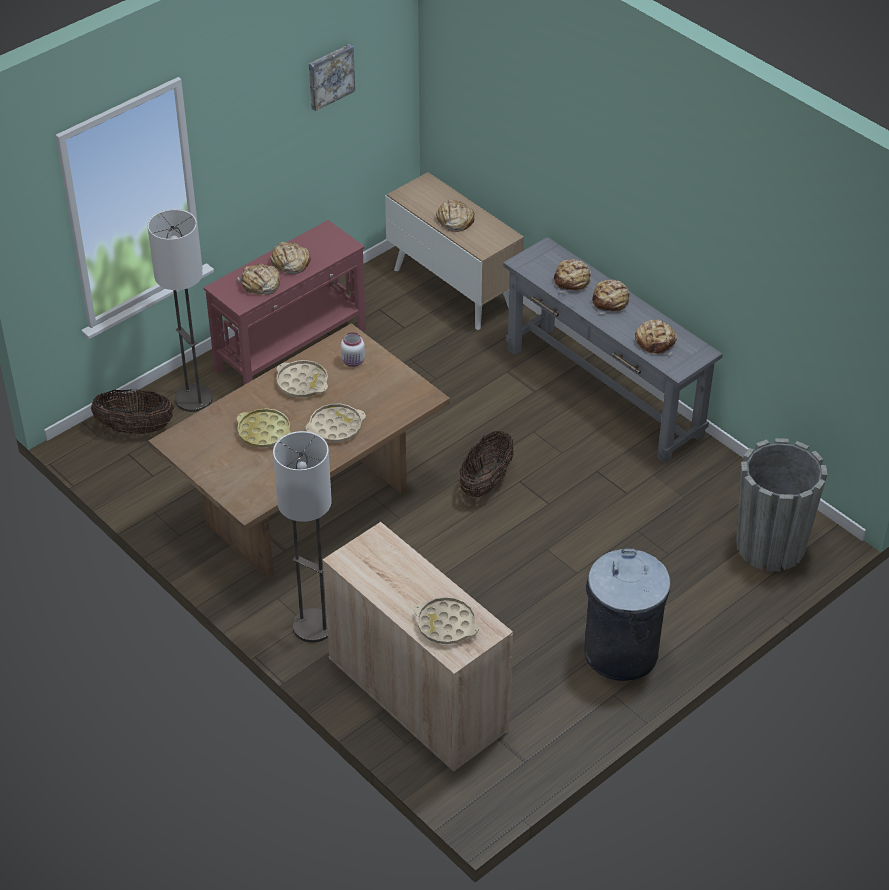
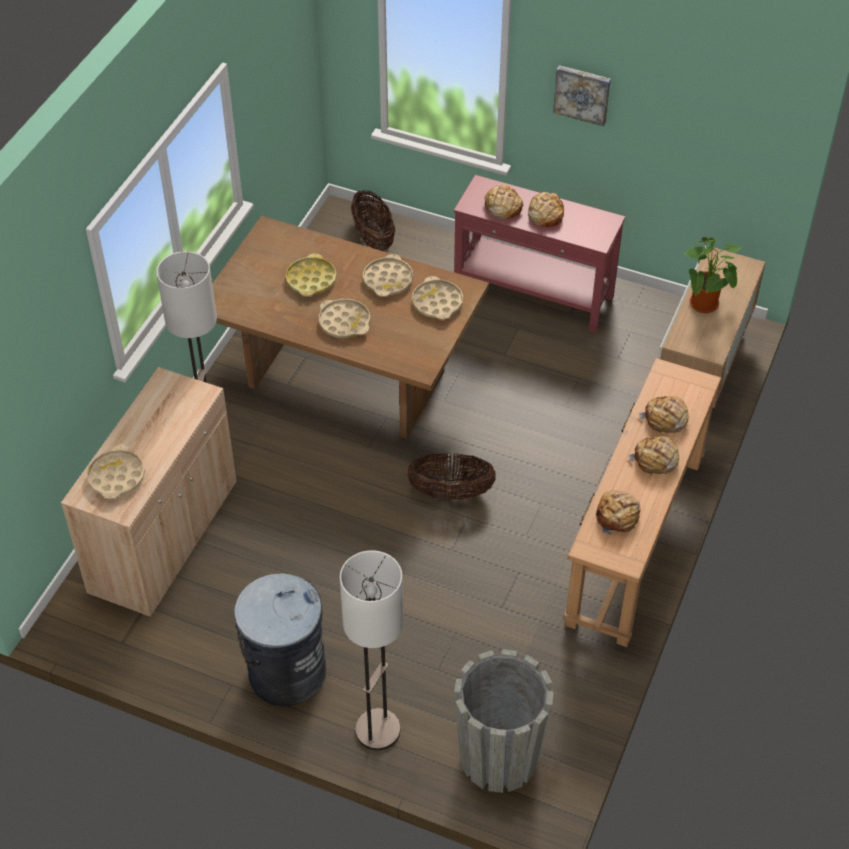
camera: 65 degrees right, 5 degrees up
floor lamp [148,209,213,412] -> floor lamp moved to [340,550,403,750]
picture [309,44,355,111] -> picture moved to [553,65,611,126]
white jar [341,332,365,367] -> beige tray [412,276,463,320]
bread [436,199,475,232] -> potted plant [684,237,741,313]
grey console table [503,237,723,463] -> brown console table [563,358,721,647]

